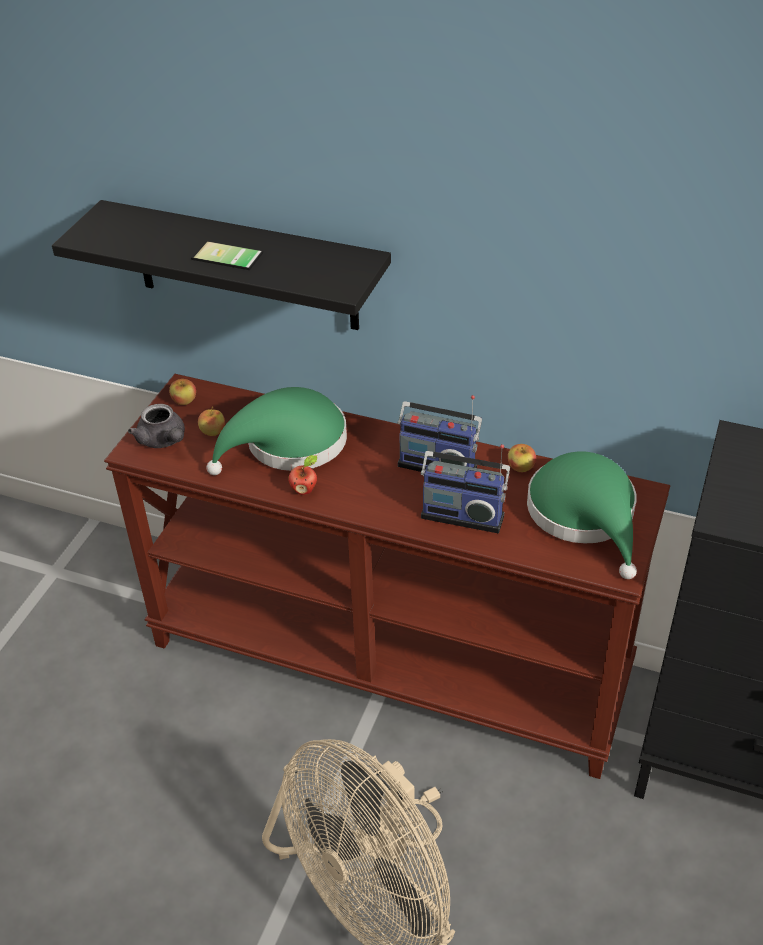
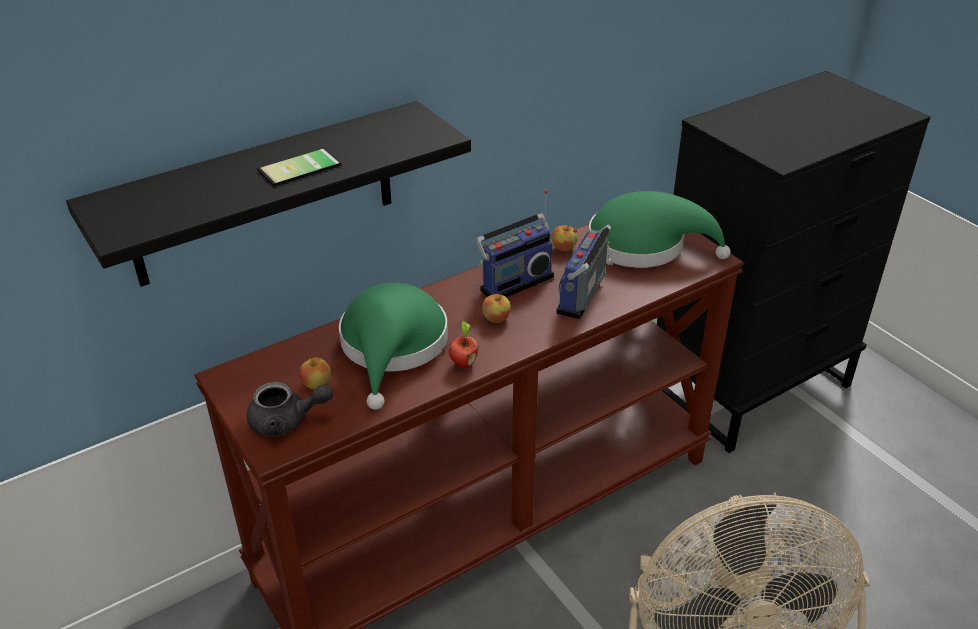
camera: 55 degrees left, 5 degrees down
apple [169,379,196,405] -> apple moved to [482,294,511,323]
radio [421,444,510,533] -> radio turned 150 degrees clockwise [556,224,613,319]

